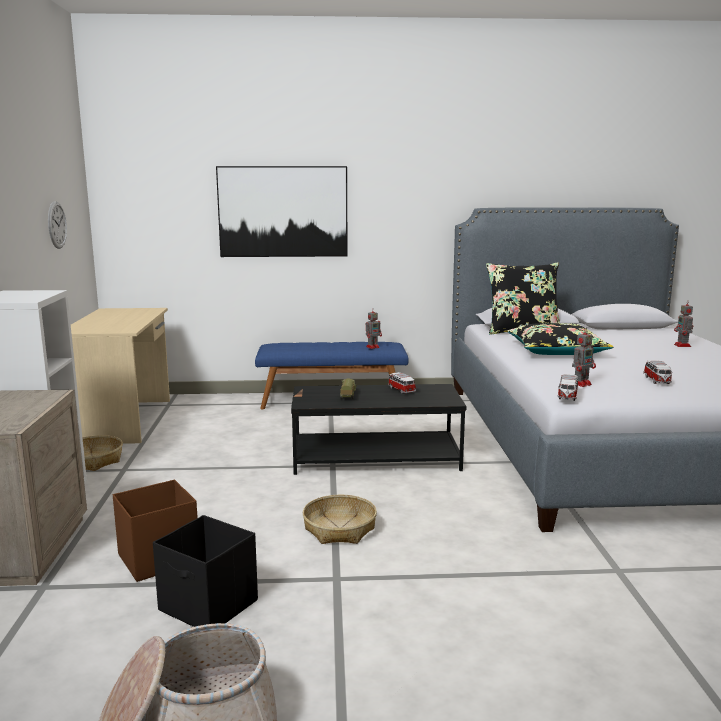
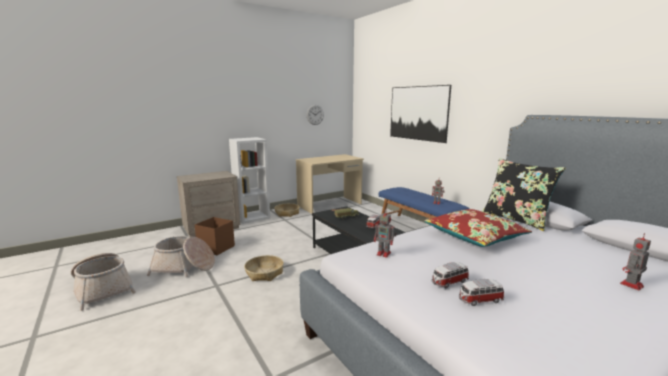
camera: 60 degrees right, 0 degrees up
black storage box [153,515,258,627] -> basket [147,236,215,277]
black pillow [507,323,613,355] -> red pillow [424,209,532,247]
toy car [558,374,578,401] -> toy car moved to [459,279,504,306]

